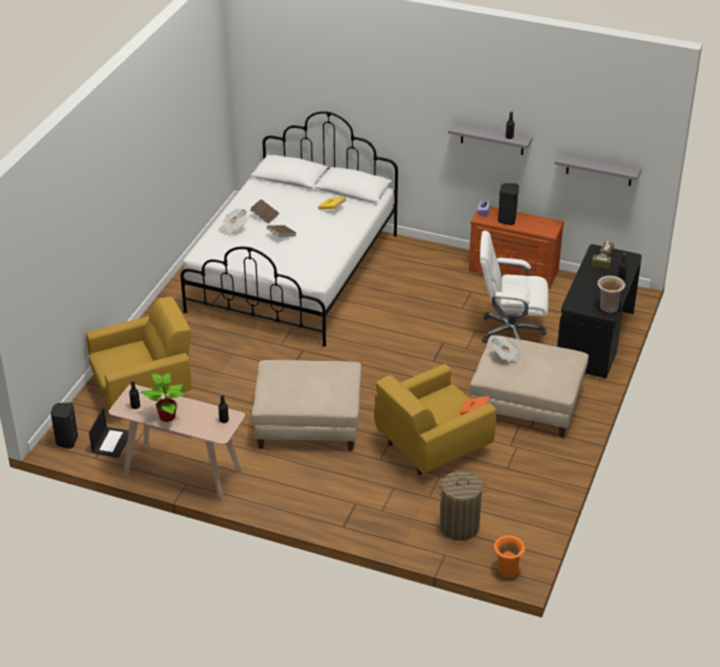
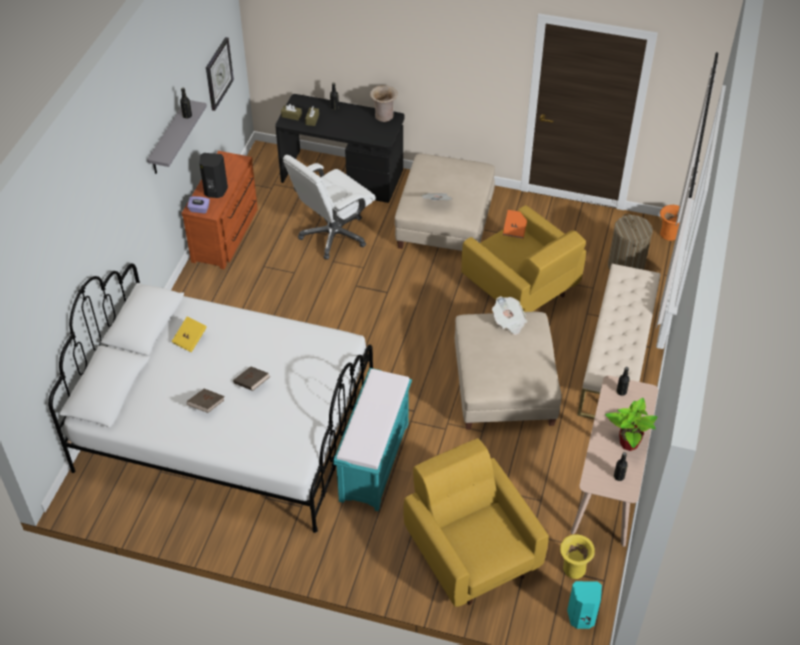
camera: 95 degrees left, 10 degrees up
black speaker [51,403,78,449] -> turquoise speaker [567,581,602,629]
laptop [89,407,129,458] -> yellow vase [560,534,595,579]
newspaper [218,209,248,236] -> newspaper moved to [492,296,527,335]
white office chair [480,230,548,343] -> white office chair turned 45 degrees clockwise [283,155,376,260]
grey shelf [555,152,642,186] -> wall clock [206,37,234,111]
none -> turquoise bench [333,368,412,511]
none -> beige bench [577,264,660,419]

